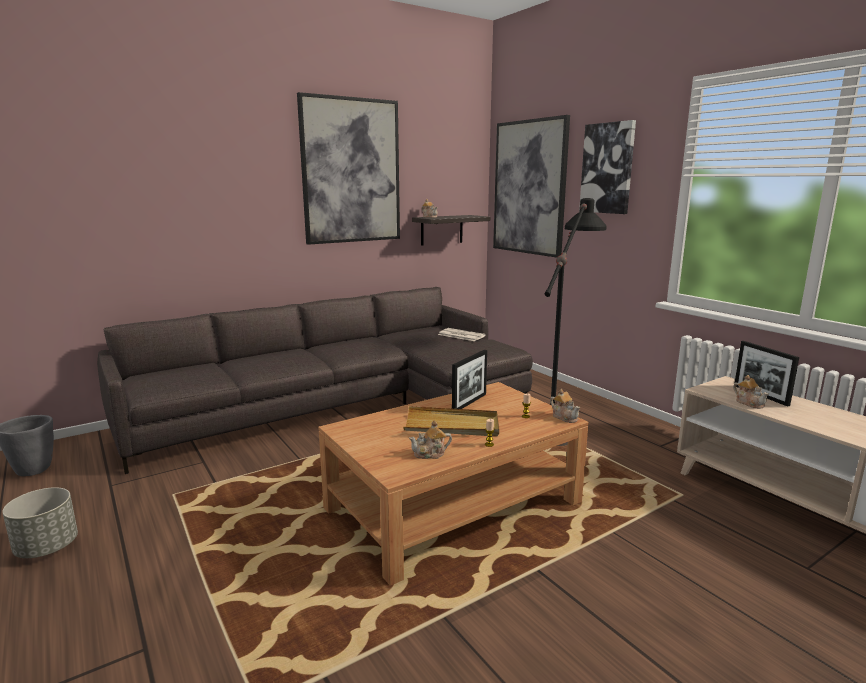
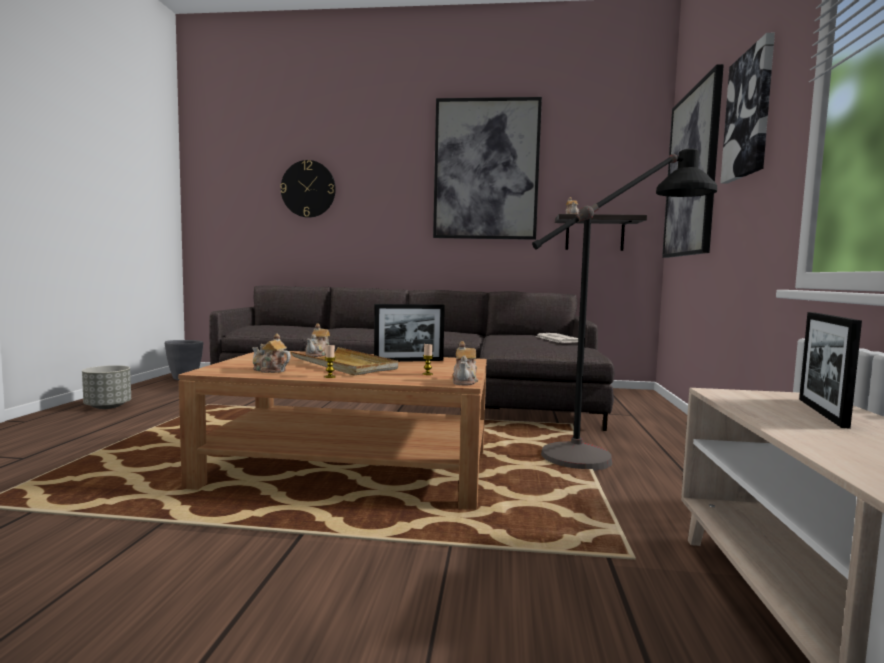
camera: 40 degrees right, 10 degrees down
teapot [733,375,769,409] -> teapot moved to [305,324,330,357]
none -> wall clock [280,160,336,218]

